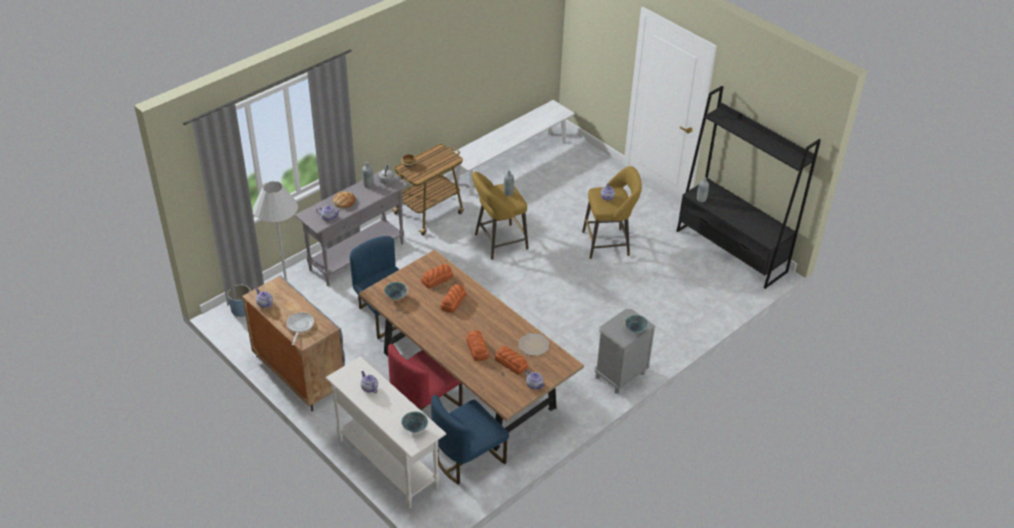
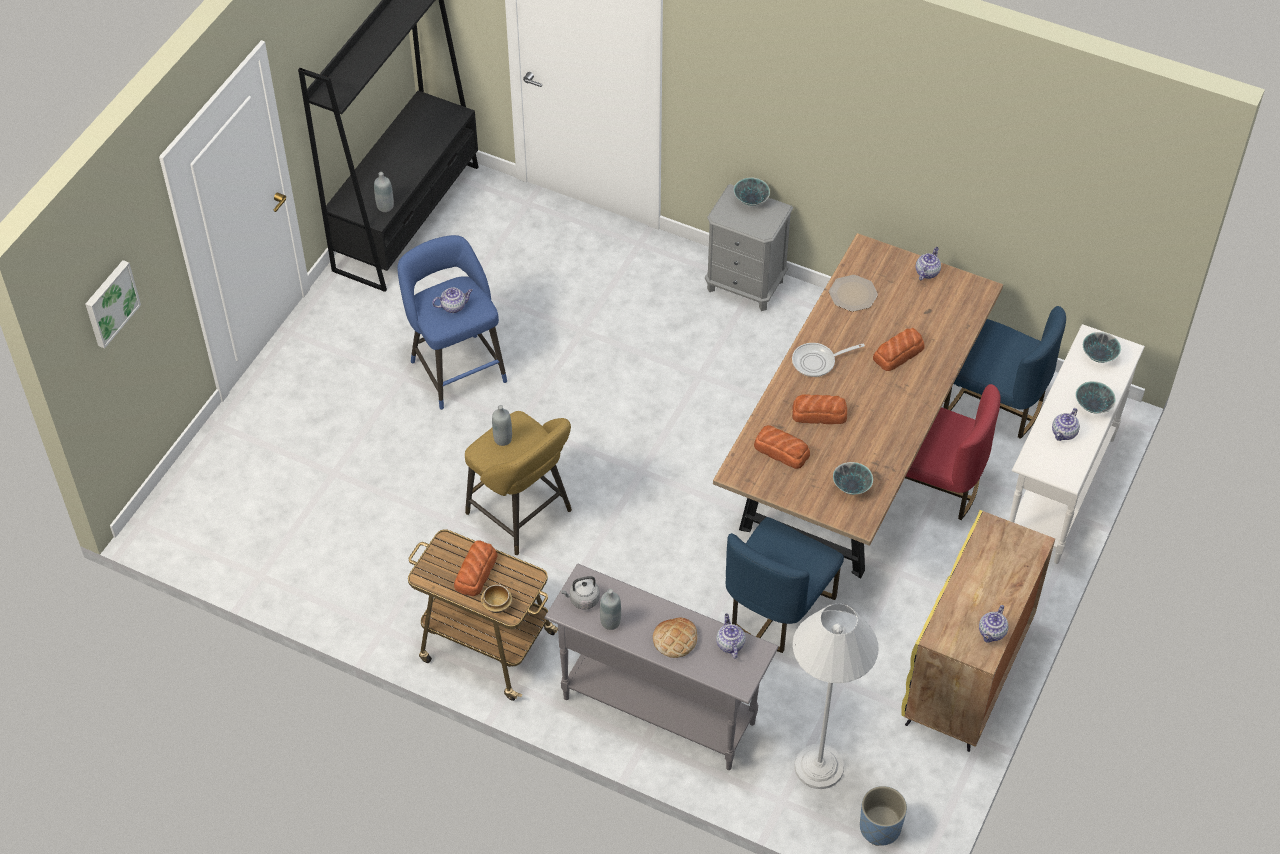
camera: 110 degrees left, 10 degrees up
grey cabinet [242,275,345,411] -> yellow cabinet [901,510,1055,752]
frying pan [287,312,314,345] -> frying pan moved to [792,343,865,377]
white bench [454,100,575,196] -> none
bread [495,346,528,375] -> bread moved to [454,540,498,596]
yellow stool [582,166,642,259] -> blue stool [397,235,507,410]
none -> picture [85,260,141,348]
none -> bowl [1075,381,1116,414]

